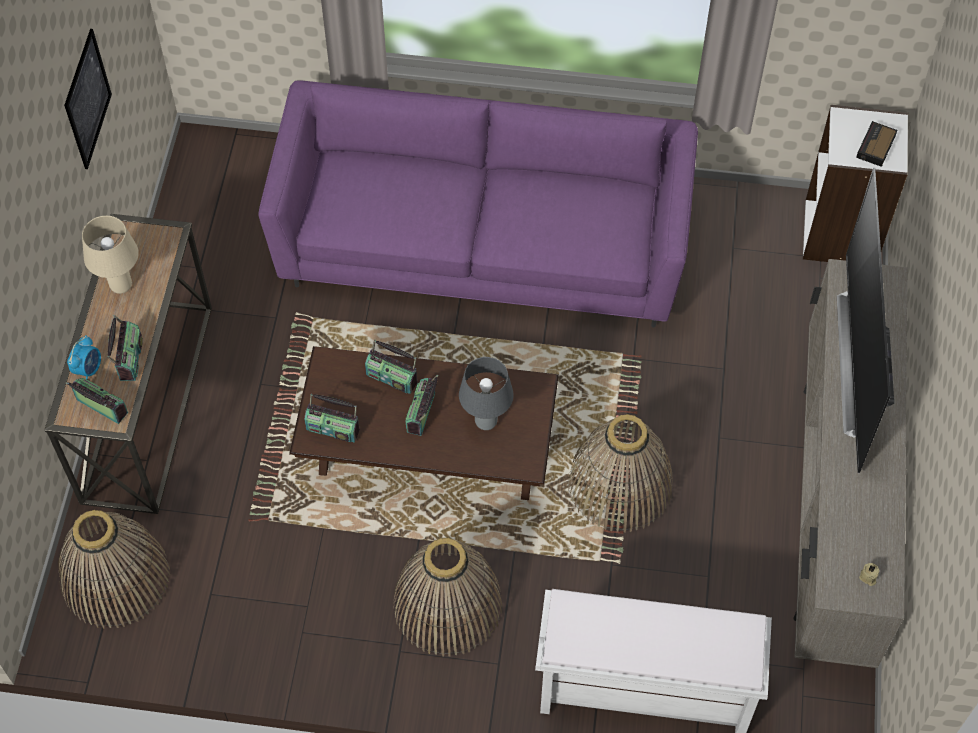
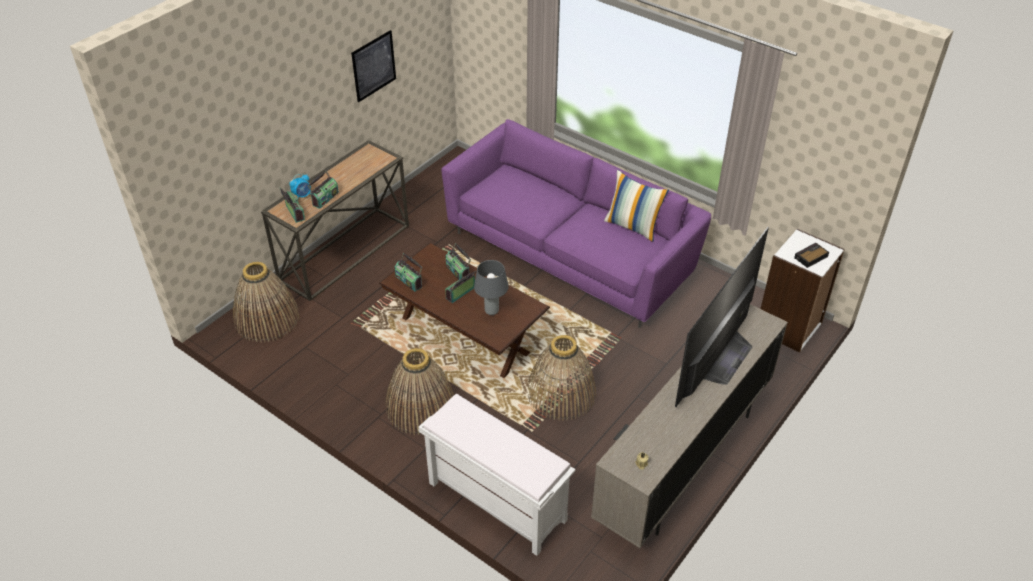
camera: 30 degrees right, 15 degrees down
beige table lamp [82,216,139,294] -> none
none -> pillow [604,170,669,242]

